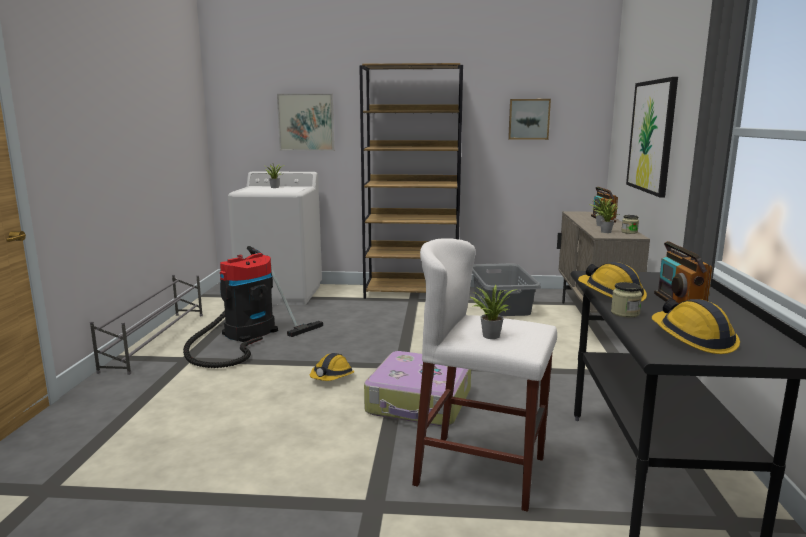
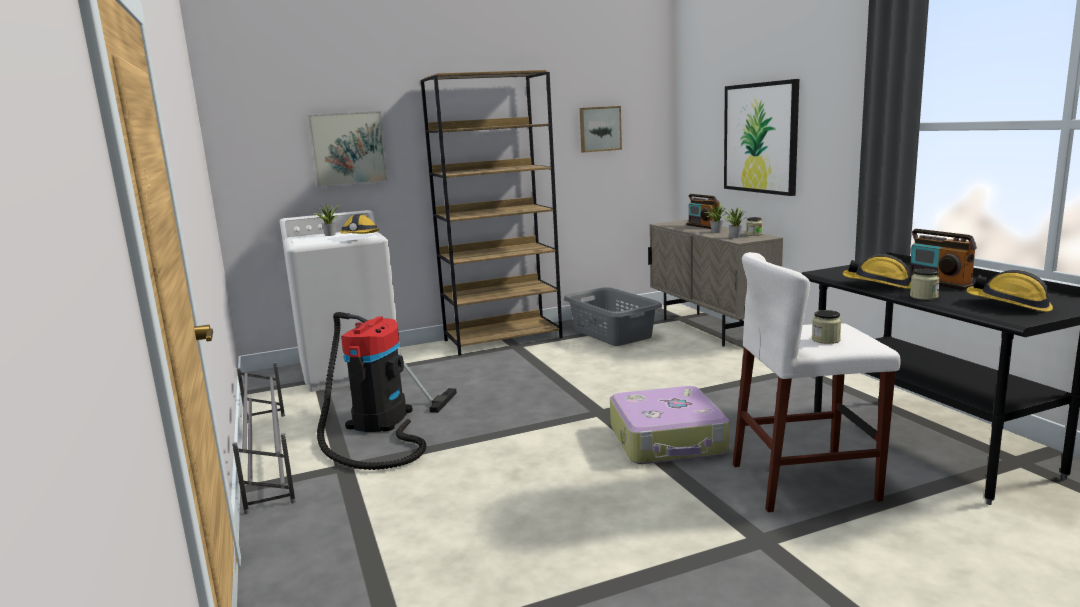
camera: 25 degrees left, 0 degrees up
hard hat [310,353,355,381] -> hard hat moved to [339,214,380,234]
potted plant [469,285,518,339] -> jar [812,310,841,344]

